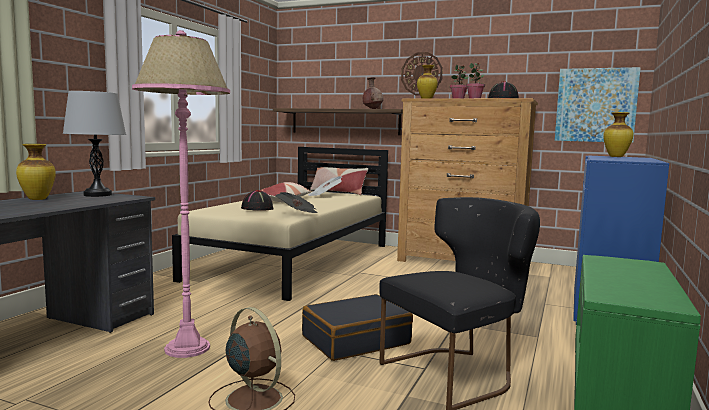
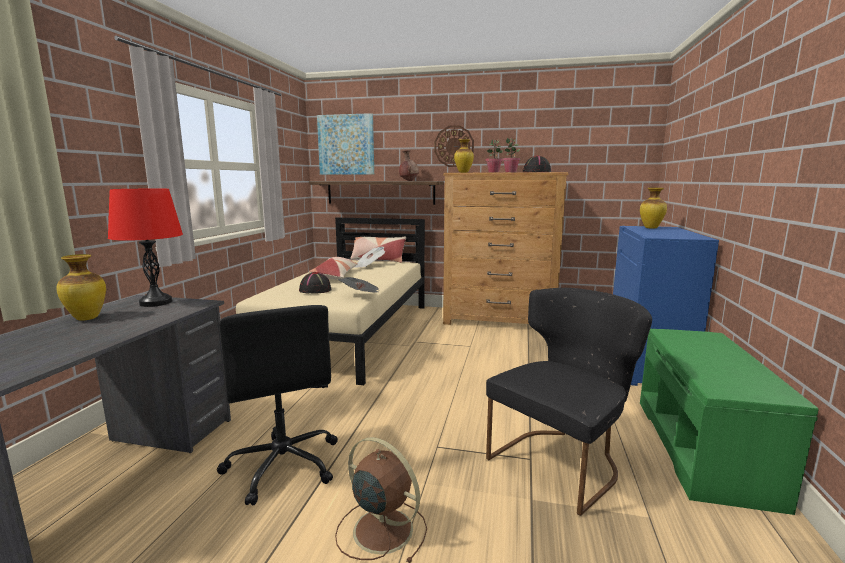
camera: 10 degrees left, 5 degrees up
grey table lamp [63,91,126,197] -> red table lamp [108,189,183,307]
pink floor lamp [132,30,230,358] -> black office chair [217,305,338,505]
black suitcase [302,294,413,361] -> none
picture [555,67,641,143] -> picture moved to [317,113,374,175]

